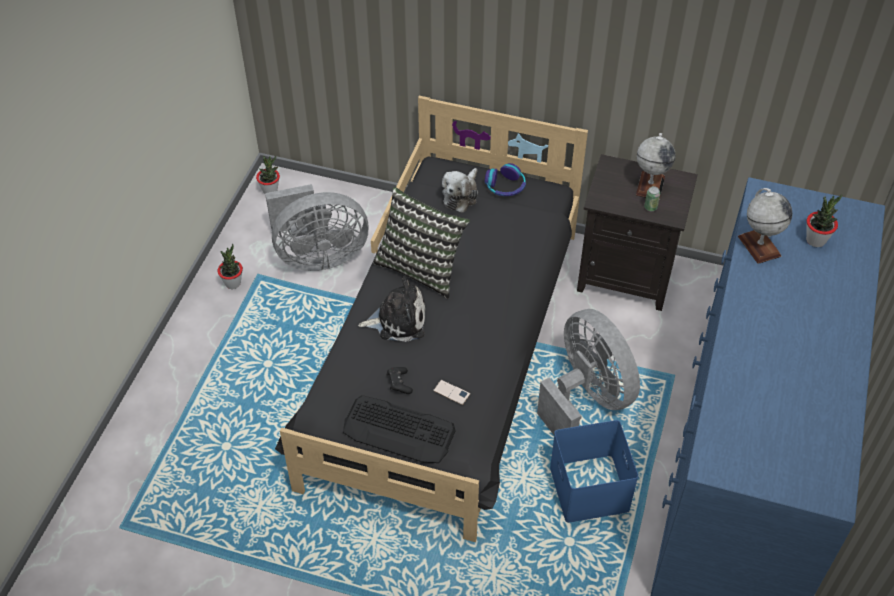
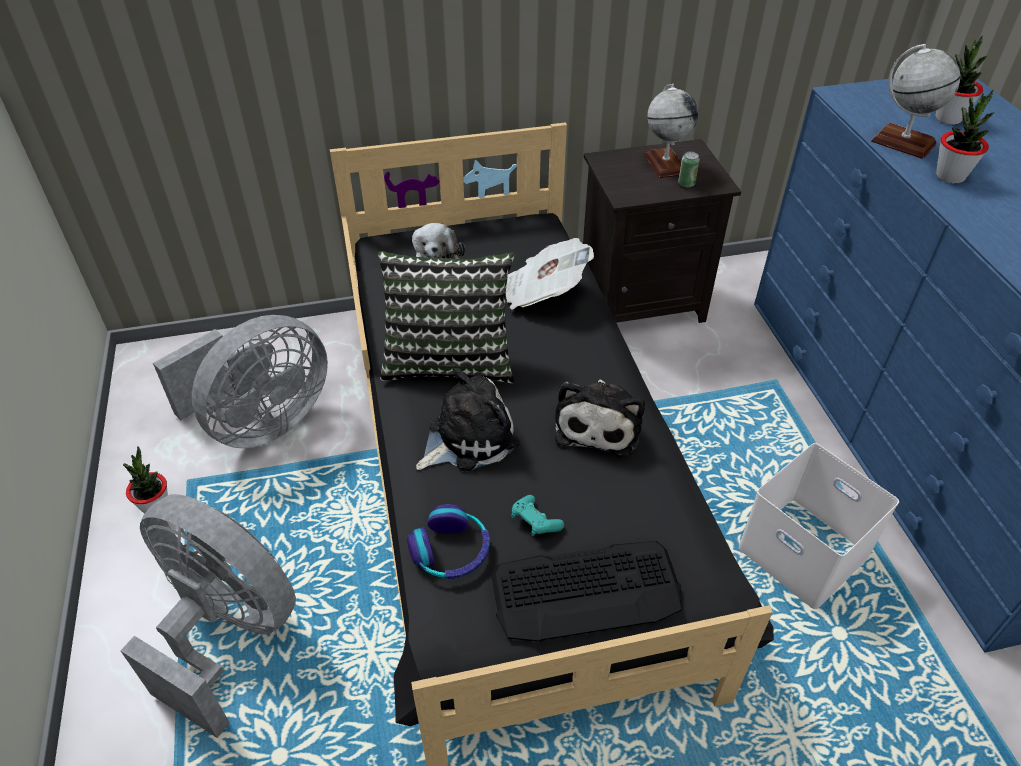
camera: 30 degrees left, 5 degrees down
potted plant [256,156,280,194] -> potted plant moved to [936,90,994,183]
black game controller [387,367,413,394] -> turquoise game controller [511,495,564,536]
phone [433,380,470,405] -> none
headphones [485,163,526,196] -> headphones moved to [407,504,490,579]
grey fan [537,309,640,435] -> grey fan moved to [120,494,296,738]
blue storage box [550,420,638,523] -> white storage box [739,443,899,609]
none -> newspaper [506,238,594,310]
none -> plush toy [555,380,645,457]

